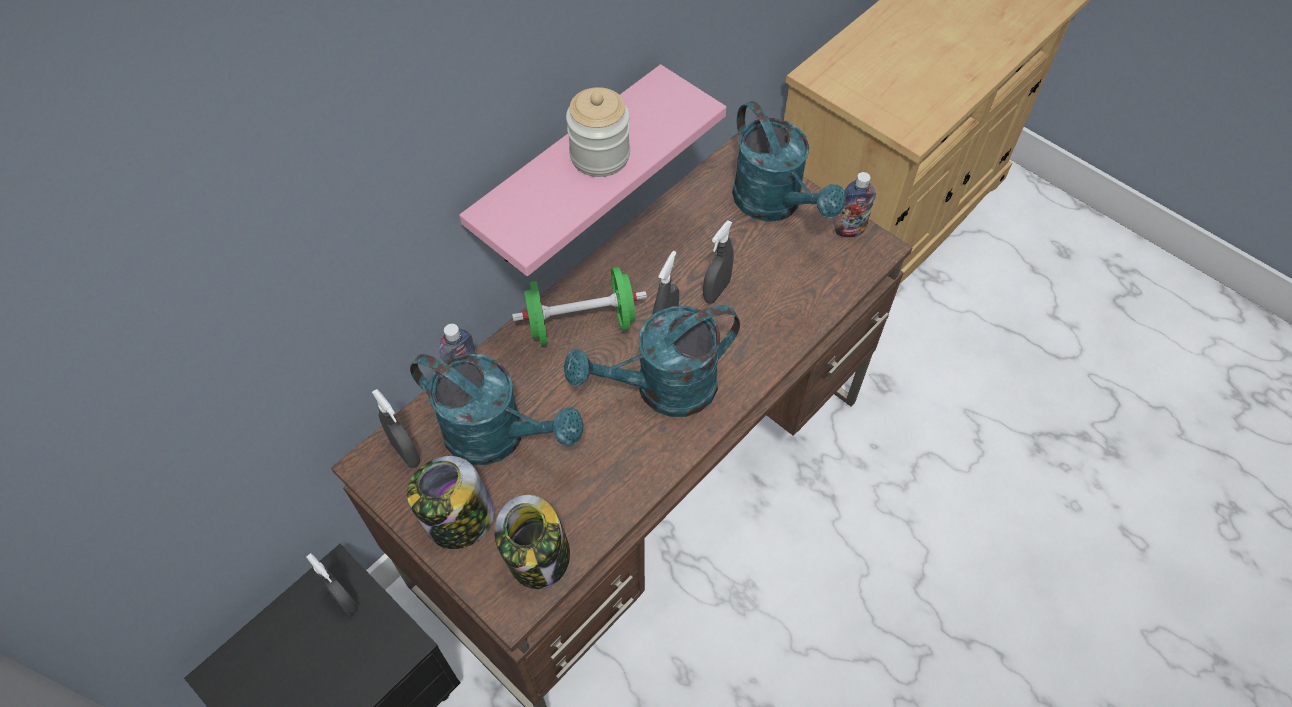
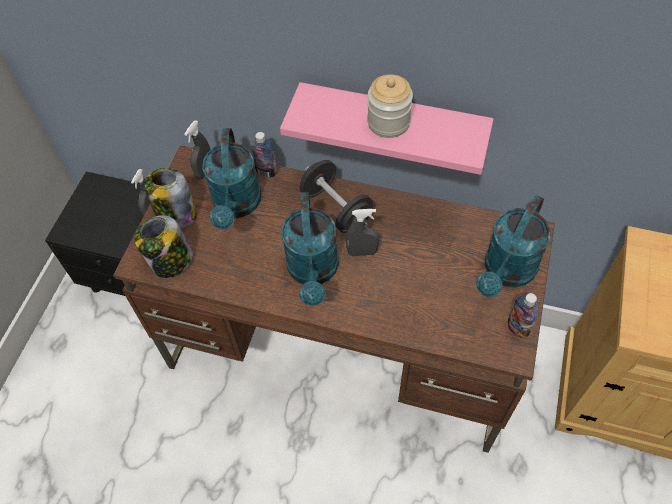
camera: 65 degrees right, 0 degrees up
green dumbbell [512,267,647,345] -> black dumbbell [300,160,373,233]
turquoise watering can [564,305,740,417] -> turquoise watering can turned 135 degrees counterclockwise [281,192,339,306]
grey spray bottle [703,221,734,304] -> none

